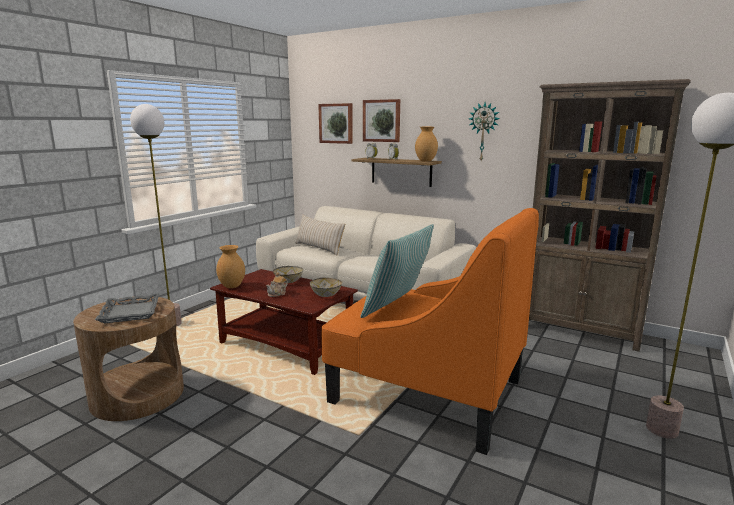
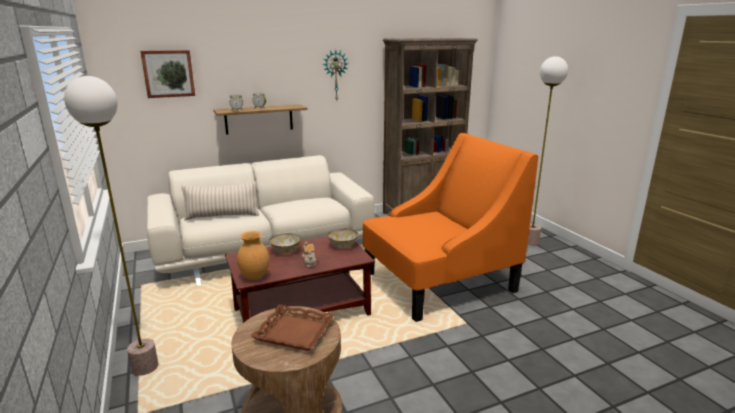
camera: 55 degrees left, 5 degrees up
grey tray [95,294,160,323] -> brown tray [250,304,335,351]
pillow [361,224,434,318] -> none
picture [363,99,400,142] -> none
brown vase [415,127,438,162] -> none

